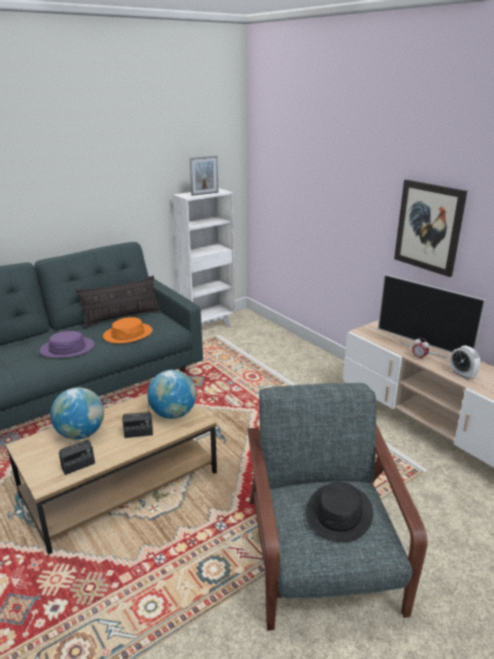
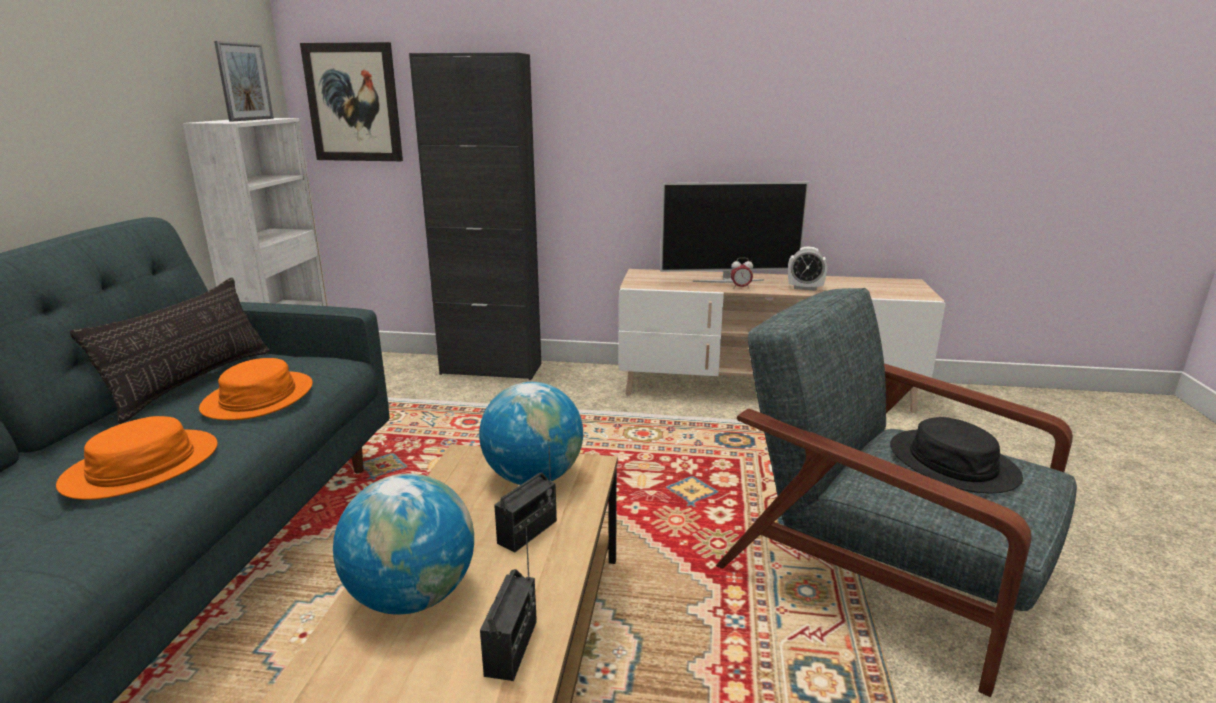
camera: 45 degrees left, 5 degrees down
purple hat [40,331,94,358] -> orange hat [56,416,218,500]
picture [394,179,467,277] -> picture moved to [300,42,403,161]
none -> black cabinet [409,52,541,380]

